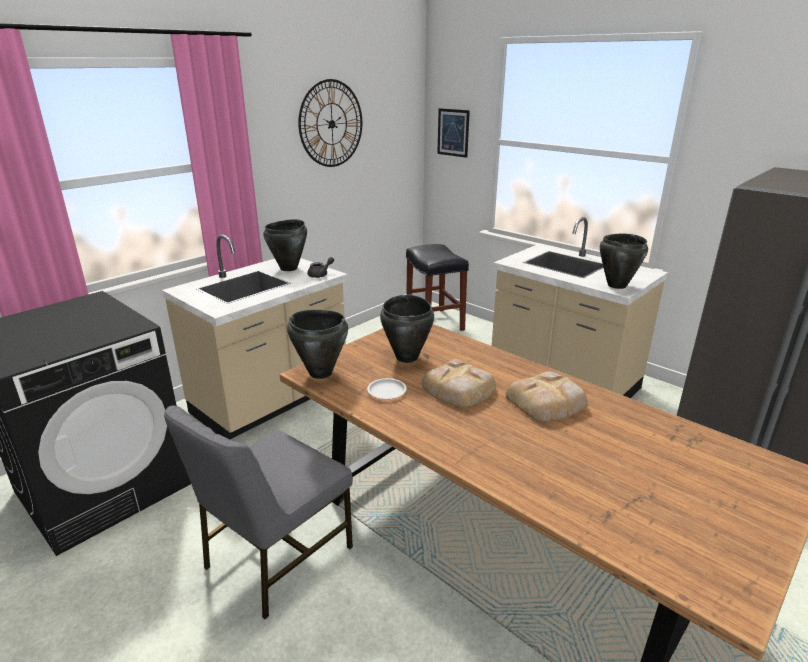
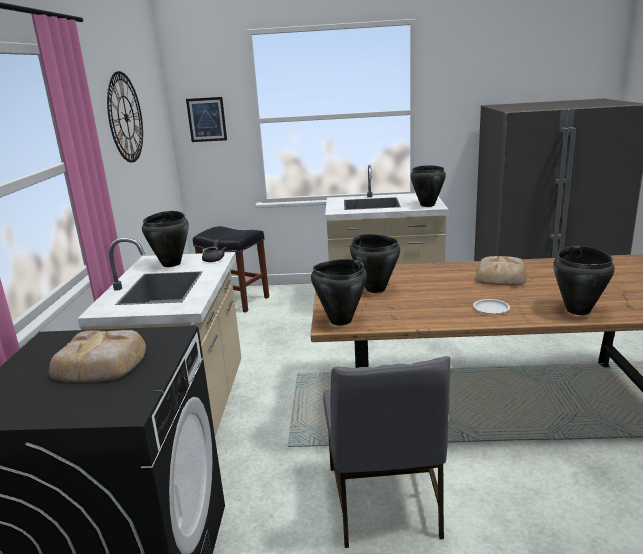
camera: 40 degrees left, 5 degrees down
white plate [367,378,407,399] -> white plate moved to [473,299,510,314]
bread [422,359,496,408] -> bread moved to [49,330,146,382]
none -> black cooking pot [553,246,615,315]

